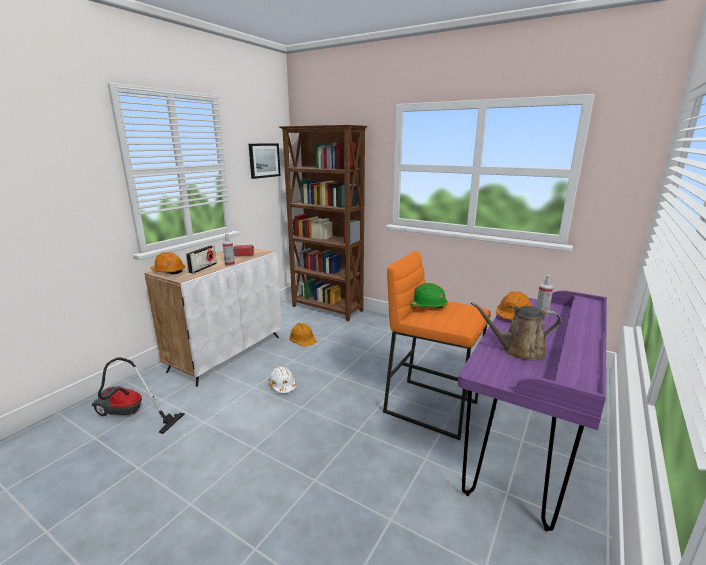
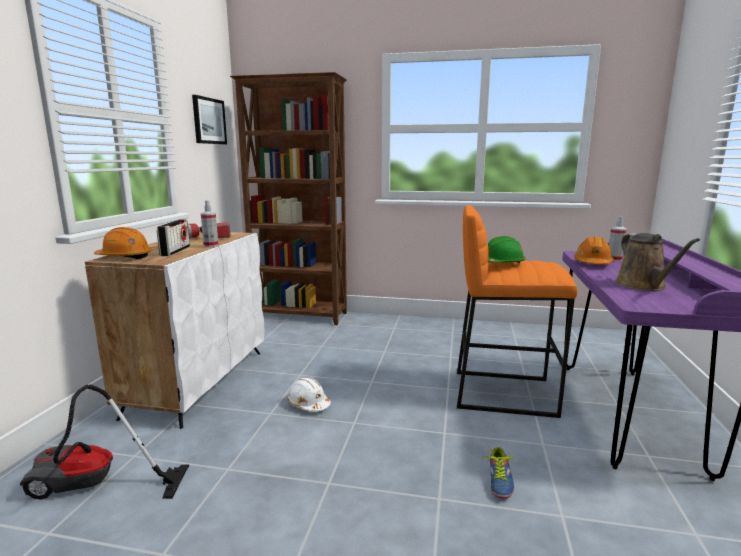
camera: 20 degrees left, 5 degrees down
orange hard hat [289,323,317,347] -> none
brown watering can [471,302,561,361] -> brown watering can turned 75 degrees counterclockwise [616,233,700,291]
none -> shoe [483,446,514,499]

